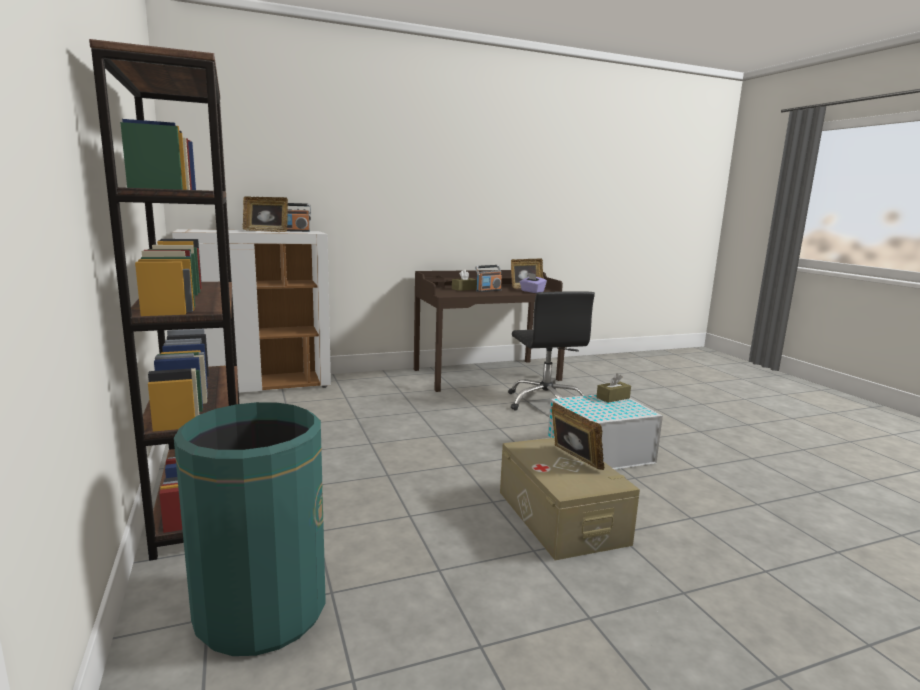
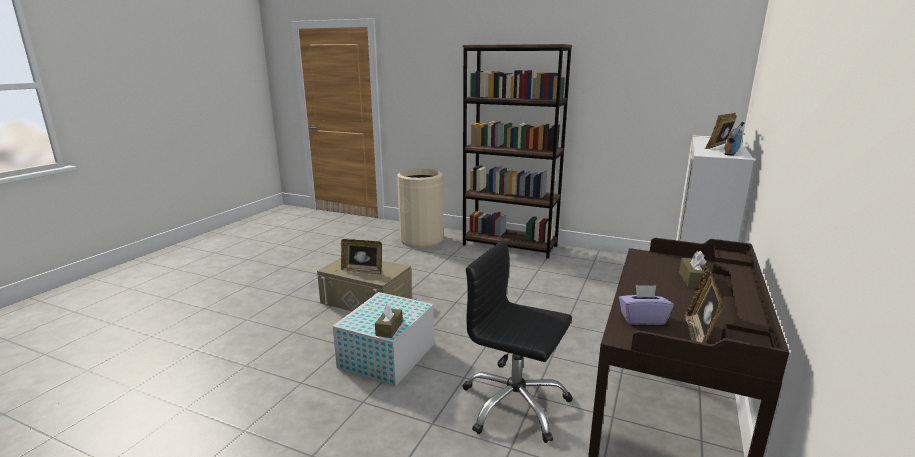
camera: 135 degrees right, 5 degrees up
green trash can [174,402,326,656] -> beige trash can [397,169,443,248]
radio [475,265,502,292] -> none

